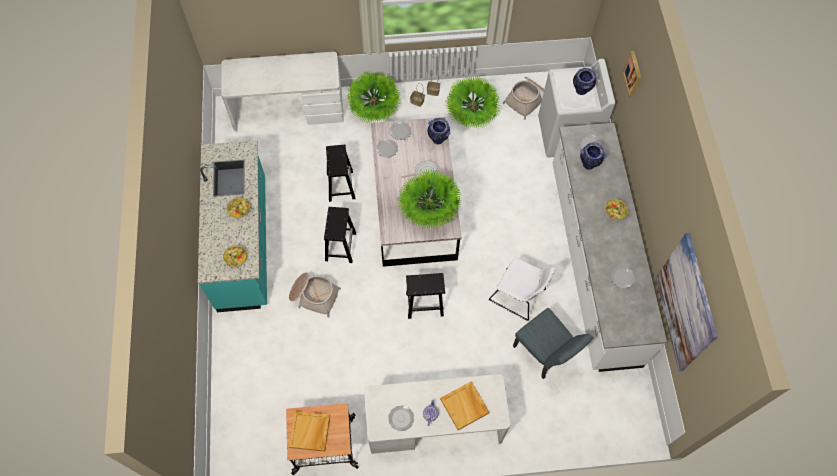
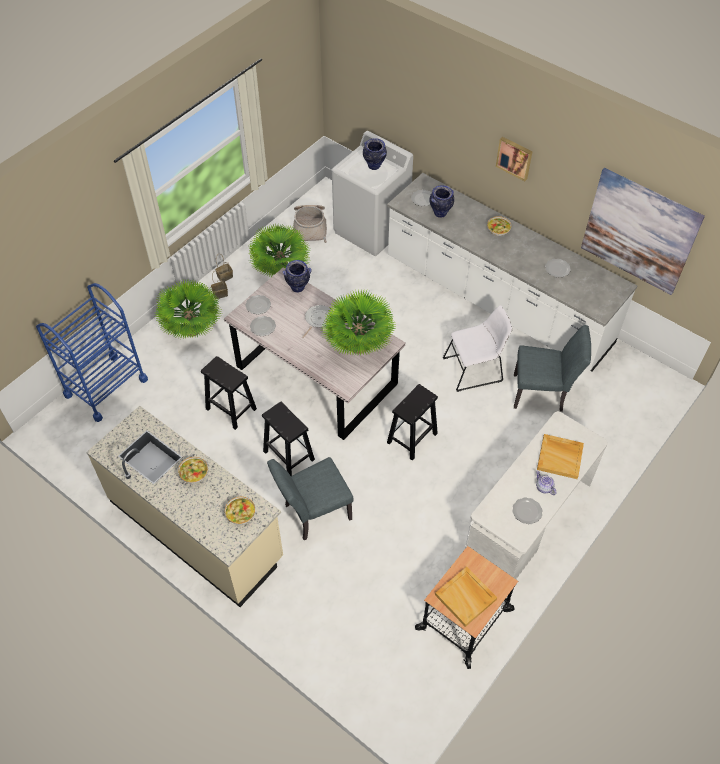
camera: 45 degrees left, 10 degrees down
turquoise counter [198,140,267,312] -> beige counter [86,406,283,607]
white desk [221,52,344,132] -> blue cart [36,283,148,422]
basket [289,273,341,318] -> grey chair [267,457,354,541]
picture [623,51,642,98] -> picture moved to [496,137,533,181]

